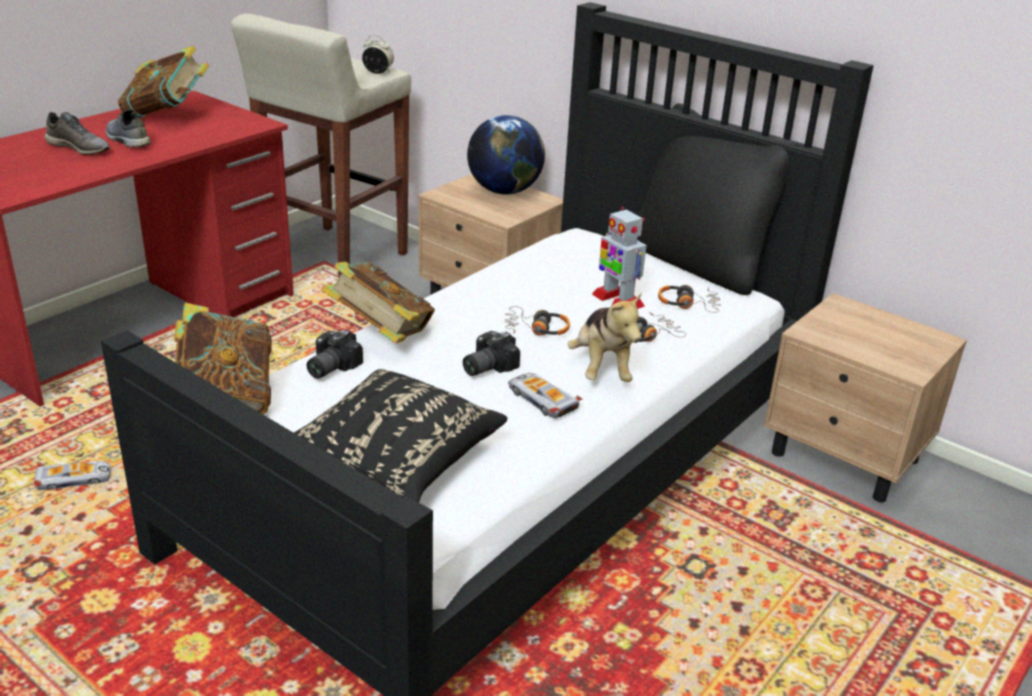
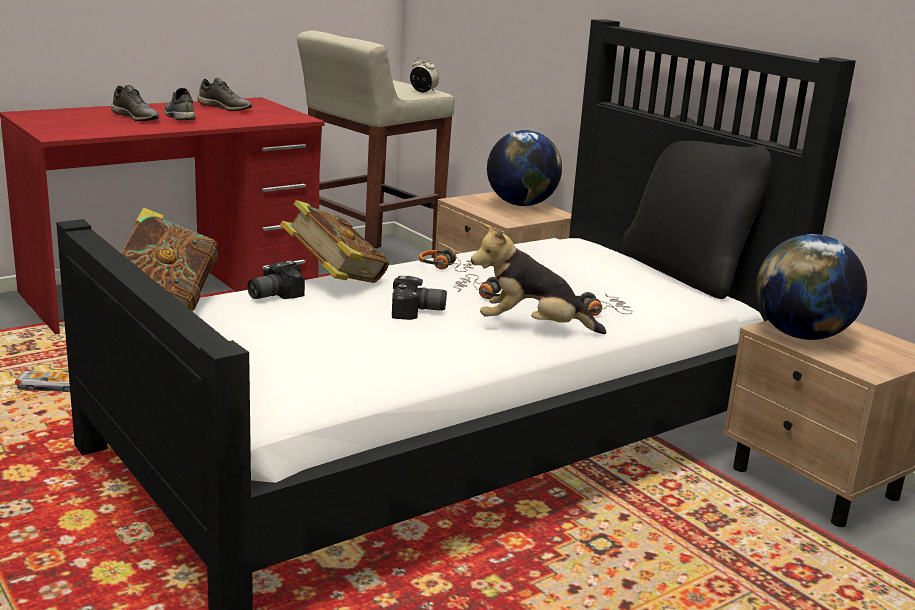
camera: 15 degrees right, 10 degrees down
book [118,46,209,118] -> grey shoe [197,78,252,111]
black pillow [294,369,507,502] -> none
camera [463,331,520,376] -> camera turned 150 degrees counterclockwise [392,276,447,320]
toy car [508,373,583,418] -> none
plush toy [568,293,641,382] -> plush toy turned 90 degrees clockwise [471,223,606,334]
toy robot [592,207,647,309] -> none
headphones [658,285,721,313] -> headphones moved to [419,249,474,272]
none -> globe [756,234,867,340]

